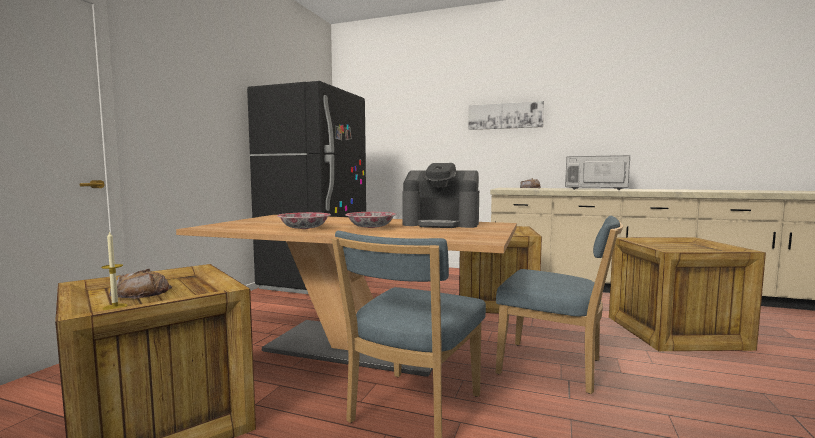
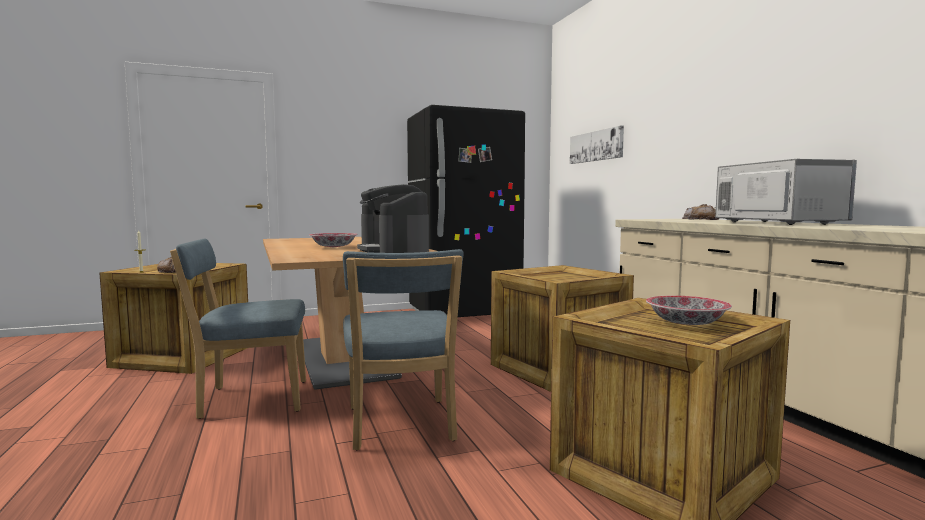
camera: 50 degrees right, 0 degrees up
bowl [277,212,331,229] -> bowl moved to [646,296,732,325]
picture [468,101,544,130] -> picture moved to [570,125,624,164]

